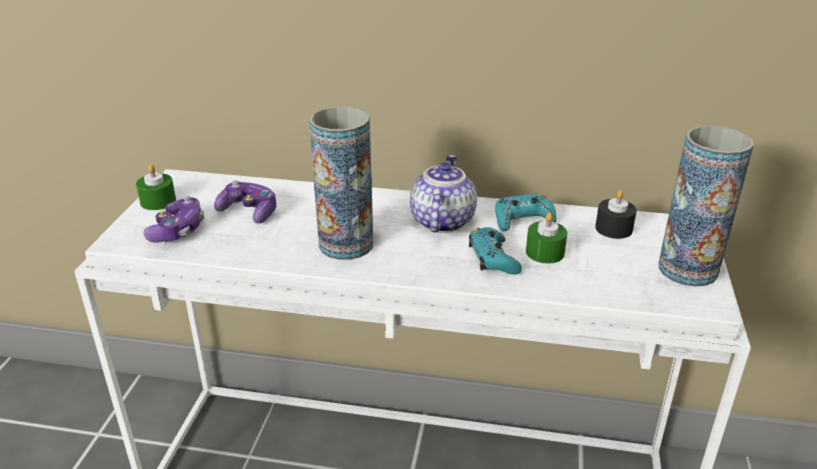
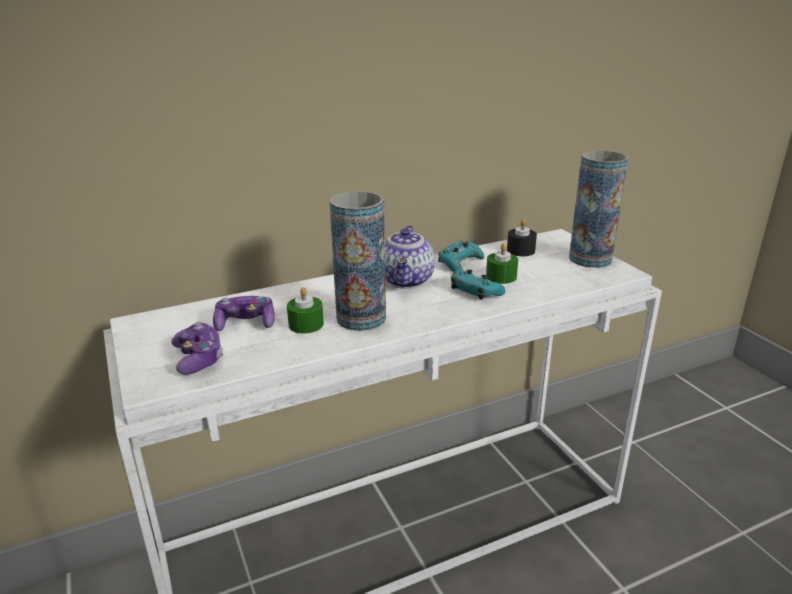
camera: 35 degrees left, 5 degrees down
green candle [136,164,176,210] -> green candle moved to [287,287,324,334]
teapot [410,155,477,233] -> teapot turned 150 degrees counterclockwise [385,225,435,289]

